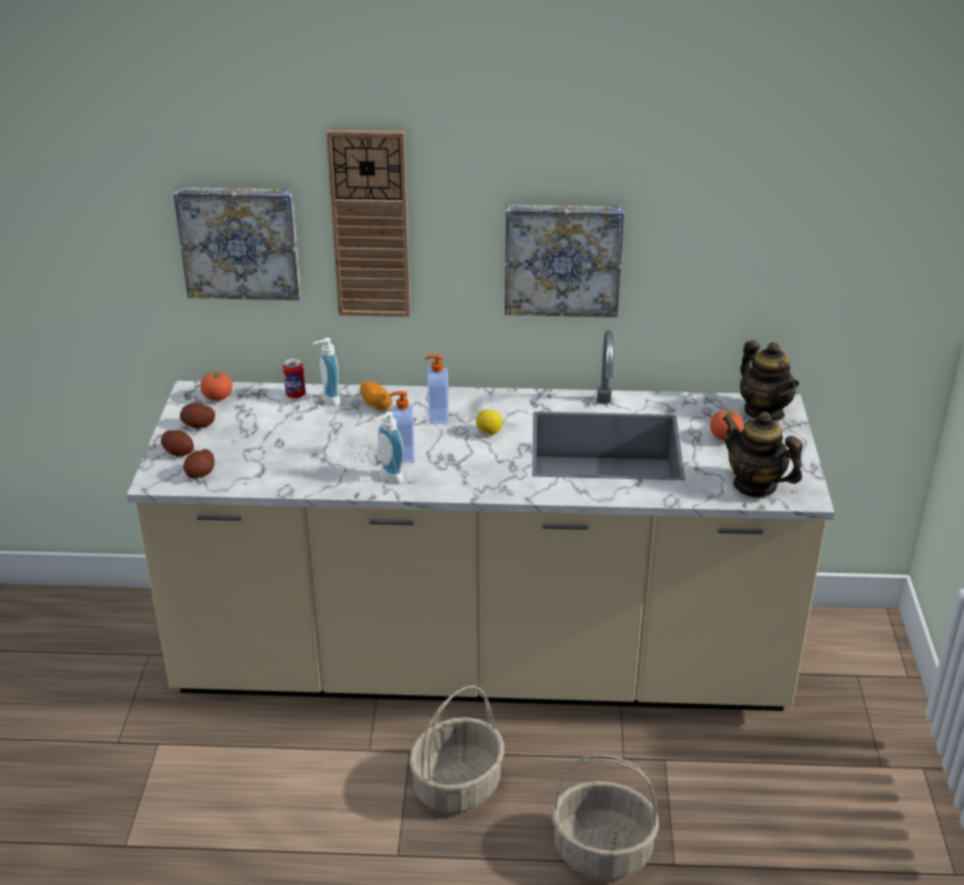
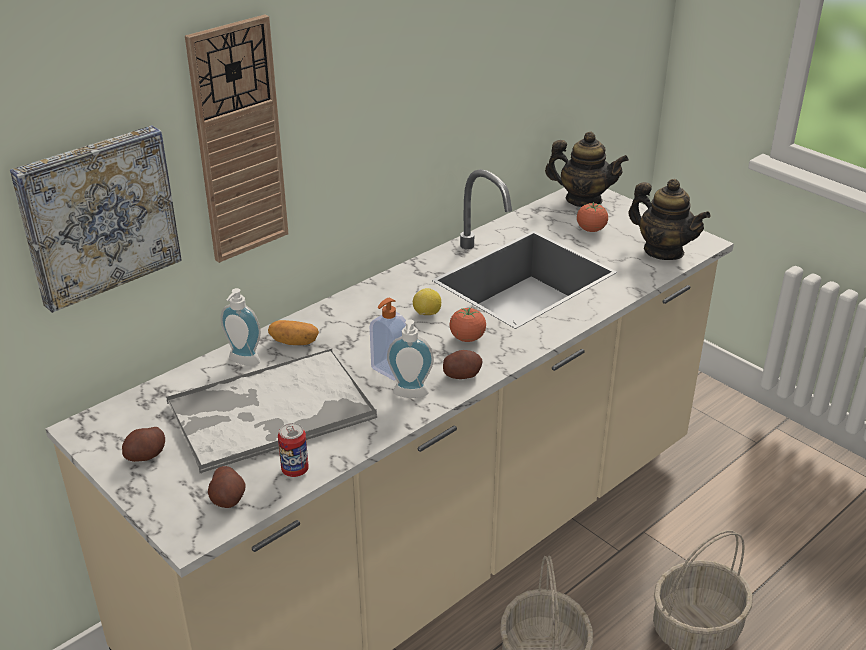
camera: 45 degrees left, 0 degrees up
potato [161,430,194,457] -> potato moved to [443,350,483,379]
tomato [200,371,232,401] -> tomato moved to [449,307,486,342]
can [283,358,306,399] -> can moved to [278,423,309,477]
soap dispenser [425,354,449,424] -> none
picture [505,205,624,317] -> none
teapot [722,412,803,498] -> teapot turned 135 degrees counterclockwise [628,179,711,260]
none -> tray [166,349,377,474]

